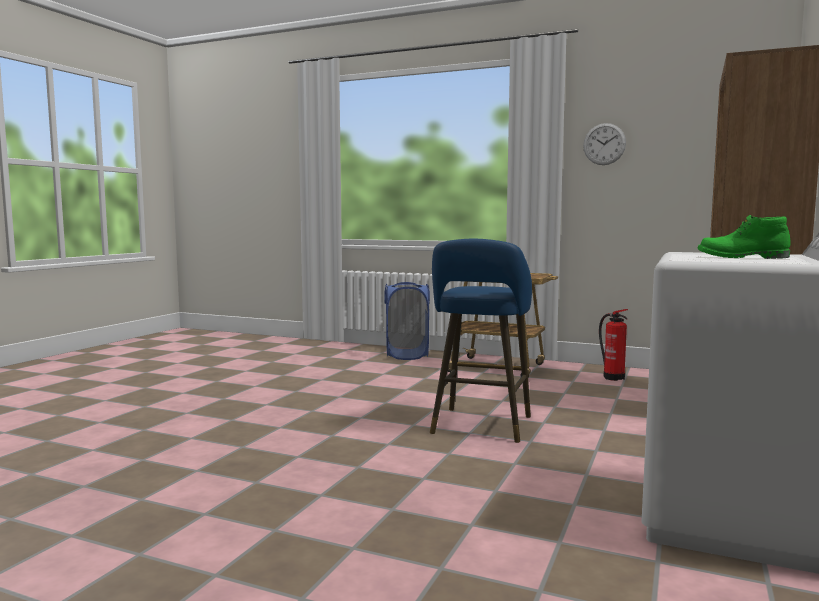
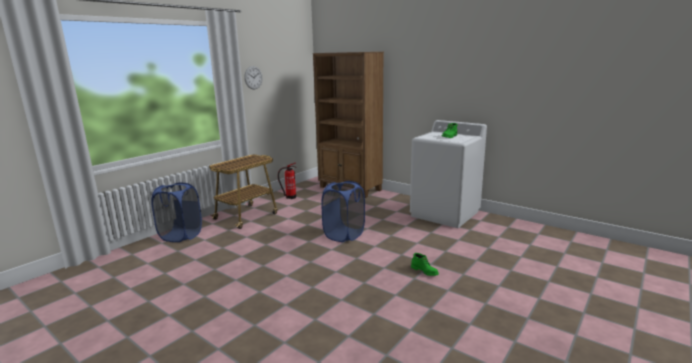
camera: 75 degrees left, 10 degrees up
blue stool [430,239,532,443] -> blue laundry basket [321,181,365,242]
none -> green boot [411,253,439,276]

